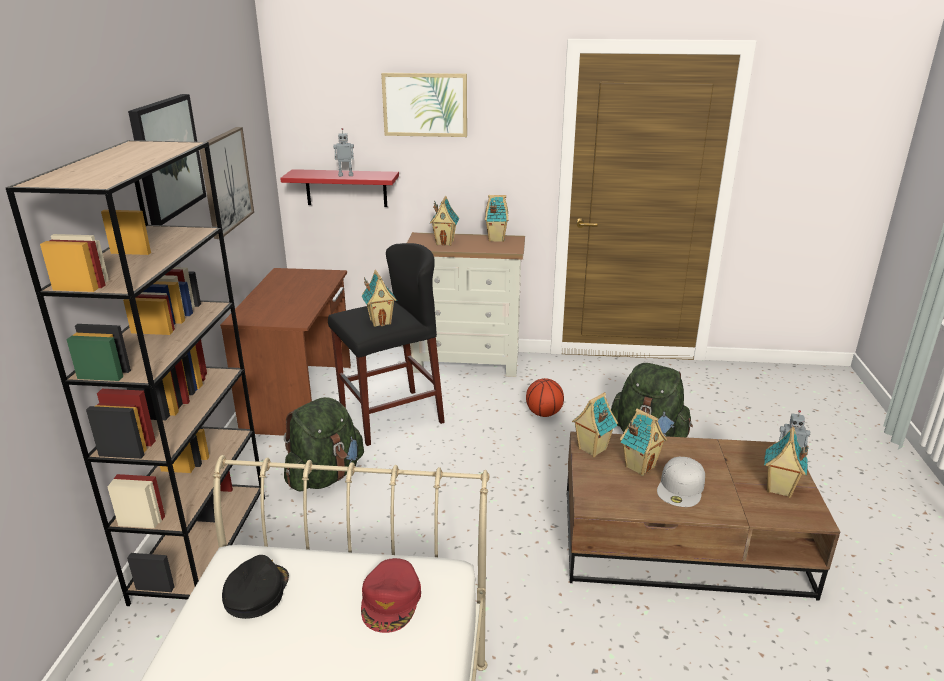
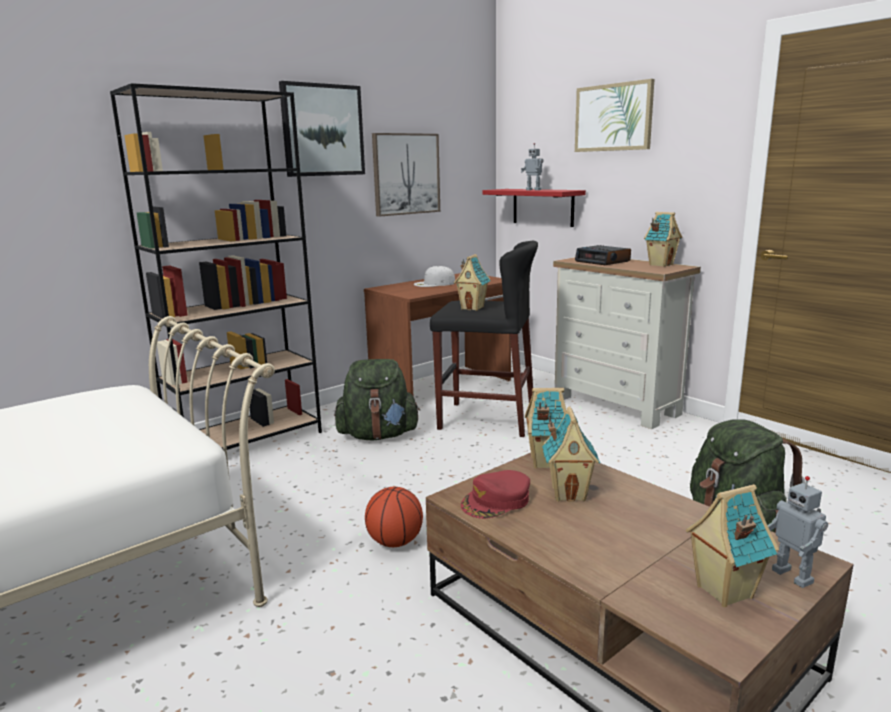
camera: 45 degrees right, 10 degrees down
black cap [222,555,289,619] -> none
red cap [361,558,421,633] -> red cap moved to [461,470,530,519]
toy house [430,196,459,246] -> alarm clock [575,245,631,265]
basketball [526,378,564,417] -> basketball moved to [365,487,423,547]
white cap [657,457,705,507] -> white cap moved to [414,266,455,287]

